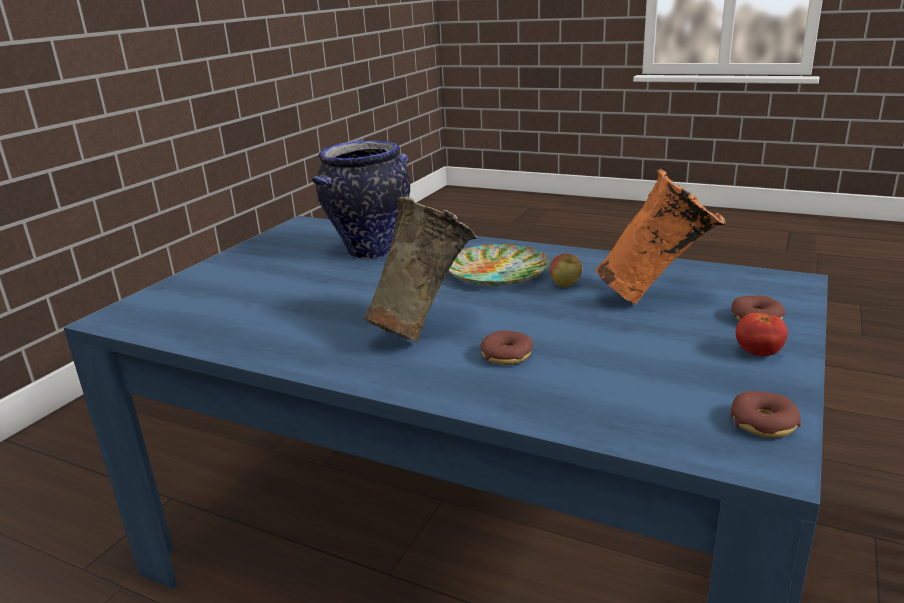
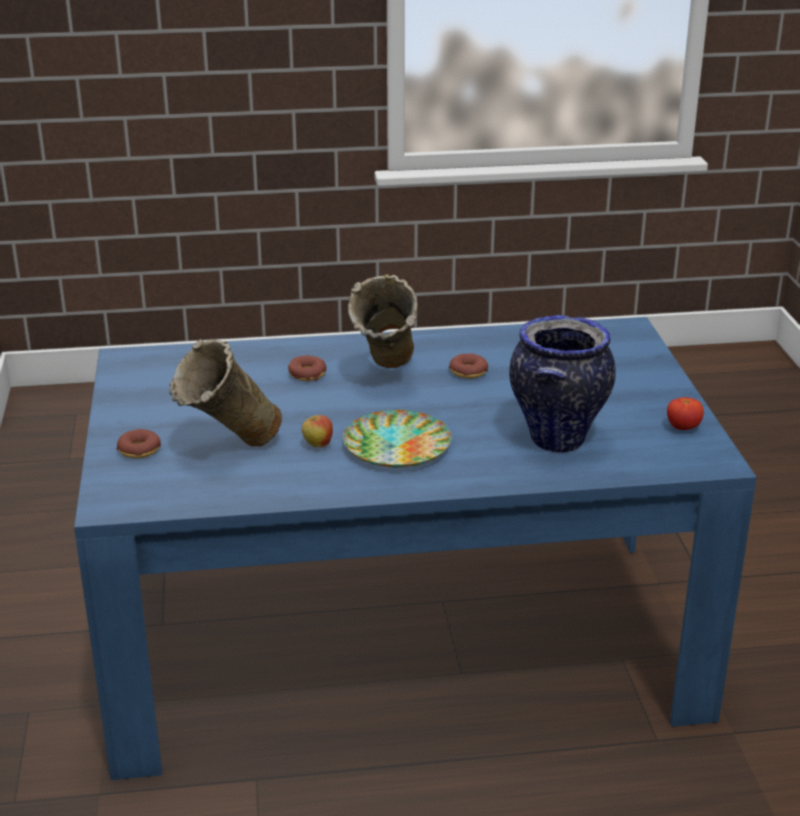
camera: 145 degrees right, 5 degrees up
orange vase [595,169,726,305] -> beige vase [169,339,282,447]
donut [730,391,801,438] -> donut moved to [449,354,488,379]
tomato [736,313,788,356] -> tomato moved to [667,397,704,430]

